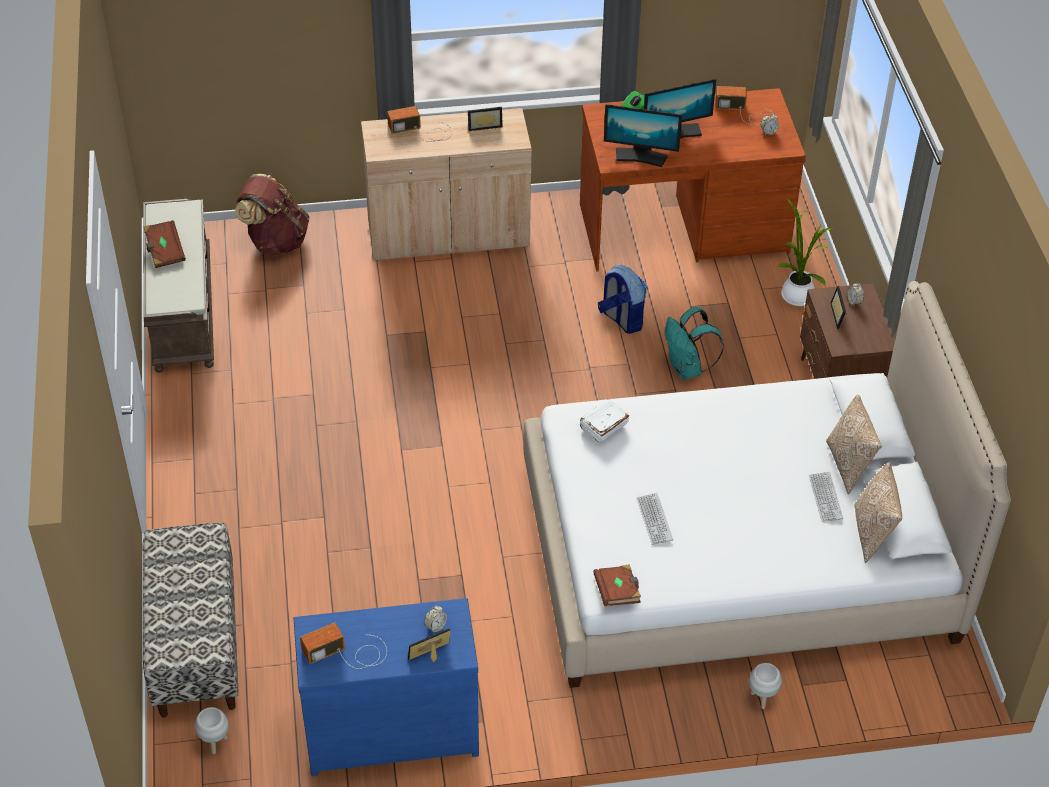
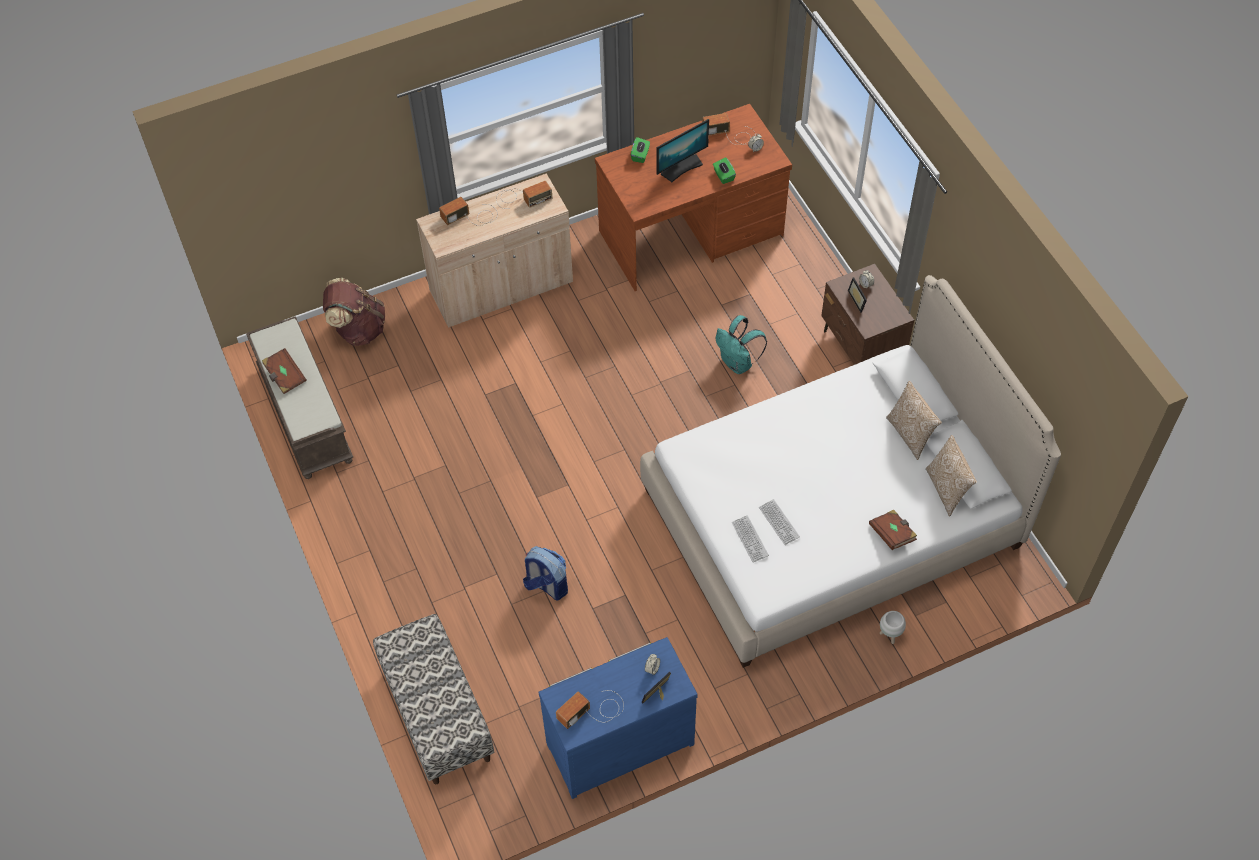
camera: 15 degrees left, 10 degrees up
white planter [195,707,229,754] -> none
picture frame [468,107,503,131] -> radio [496,181,552,209]
white book [580,399,629,443] -> none
brown book [593,565,641,606] -> brown book moved to [869,510,917,550]
backpack [598,265,647,334] -> backpack moved to [523,546,568,600]
monitor [604,104,682,167] -> none
potted plant [777,198,832,306] -> none
keyboard [809,472,843,522] -> keyboard moved to [732,515,769,562]
none -> green tissue box [713,157,736,184]

